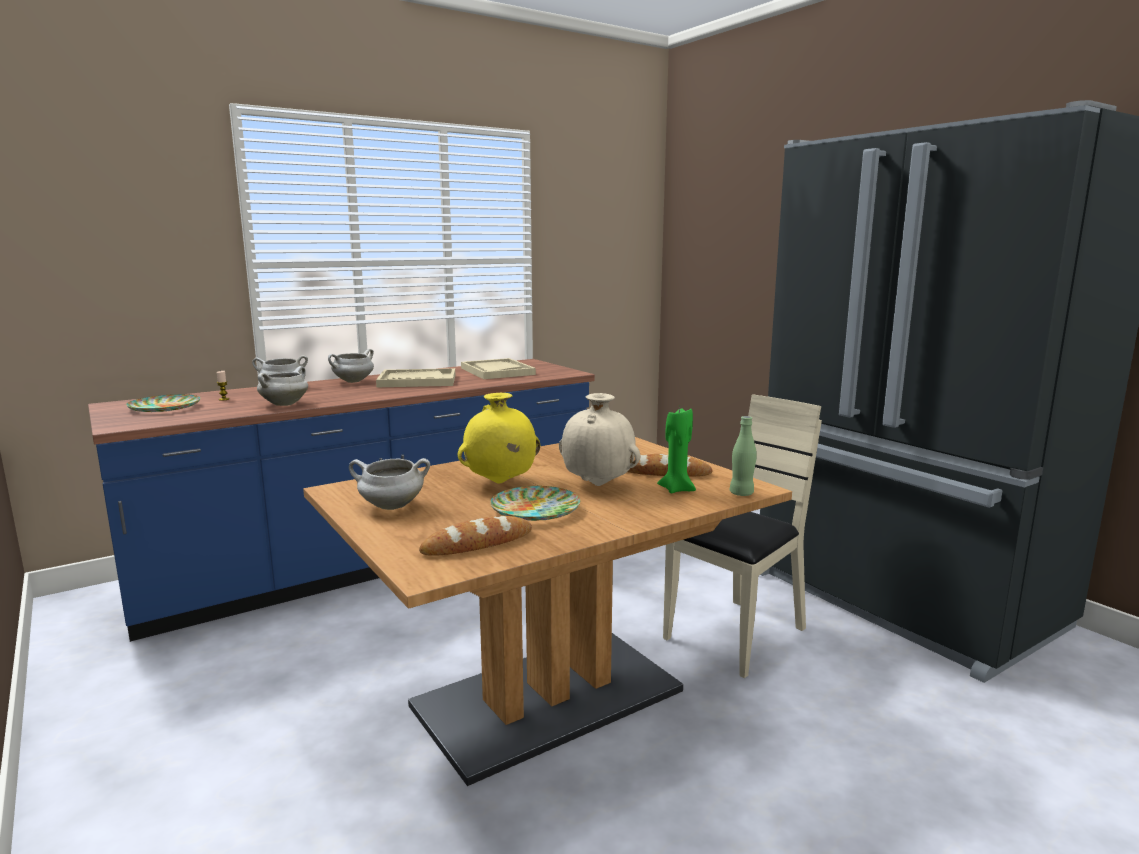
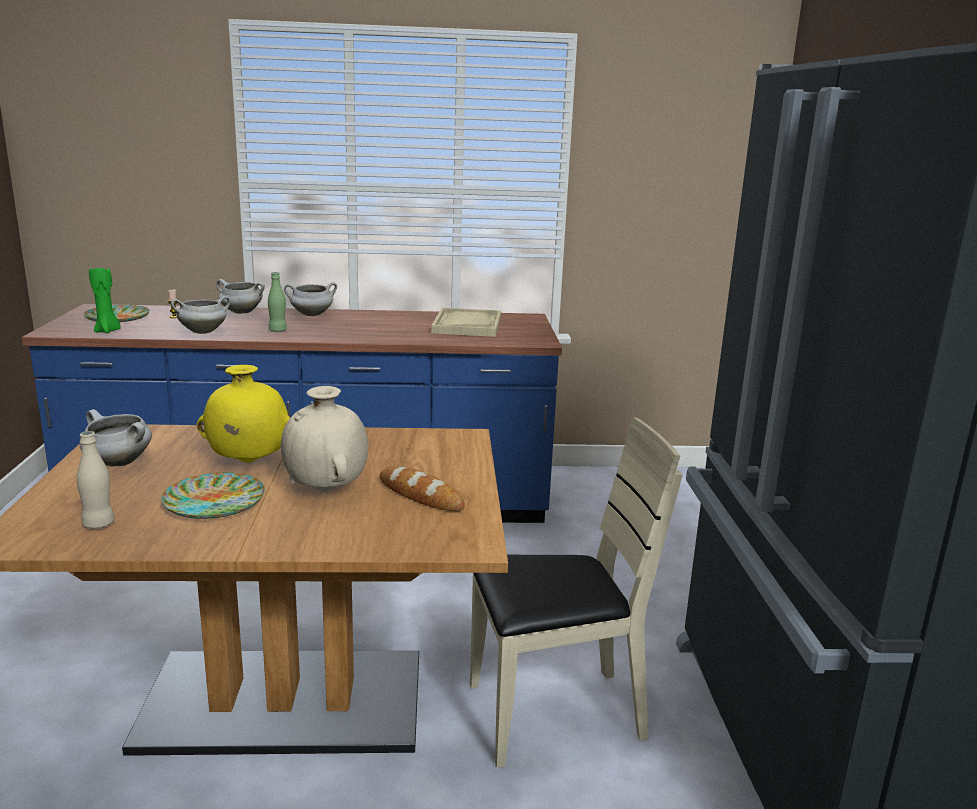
camera: 30 degrees right, 5 degrees up
beige tray [376,368,455,387] -> none
bread [419,516,532,556] -> beige bottle [77,431,114,529]
green candle [657,406,696,493] -> green candle moved to [89,267,121,333]
green bottle [730,416,757,496] -> green bottle moved to [268,272,287,332]

